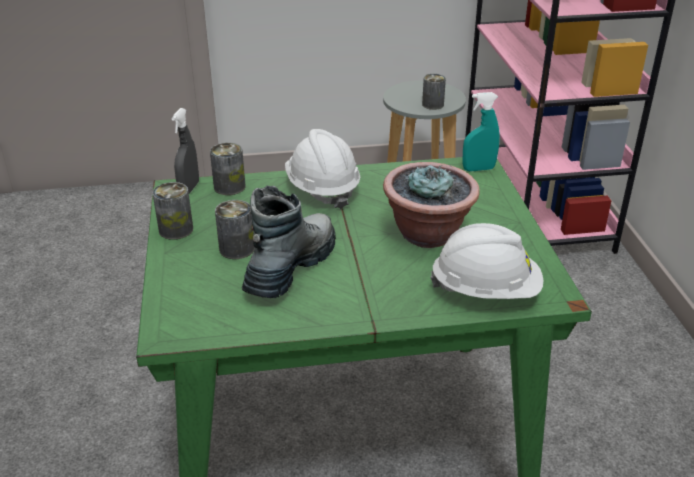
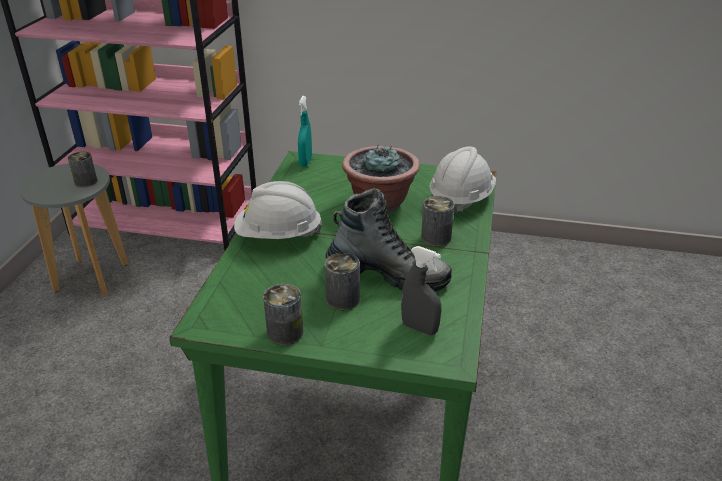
camera: 70 degrees left, 0 degrees up
grey spray bottle [171,108,199,194] -> grey spray bottle moved to [401,246,442,335]
can [210,142,246,195] -> can moved to [421,196,454,246]
boot [242,186,336,298] -> boot turned 150 degrees clockwise [325,188,452,292]

